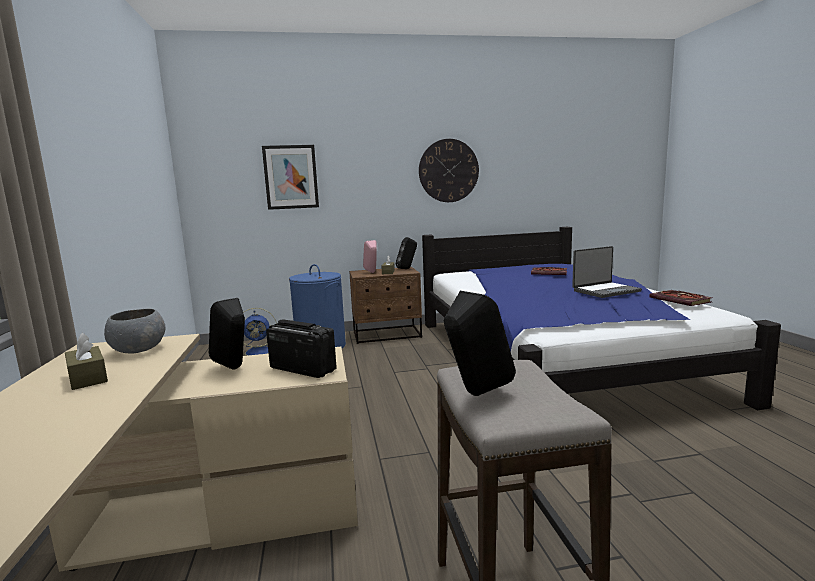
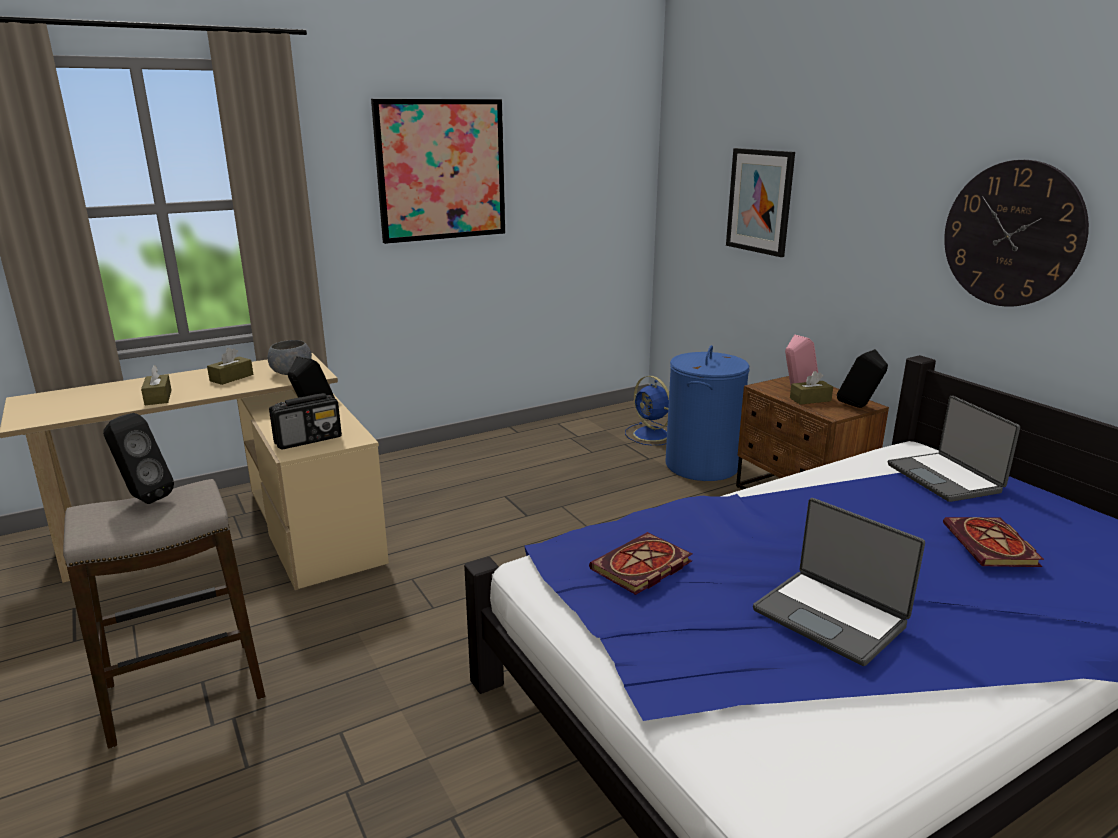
camera: 70 degrees right, 10 degrees up
radio [266,319,336,378] -> radio turned 45 degrees clockwise [269,393,342,450]
book [649,290,712,306] -> book moved to [589,532,692,595]
none -> brown tissue box [141,365,171,405]
none -> picture [371,99,505,244]
none -> laptop [888,396,1020,502]

